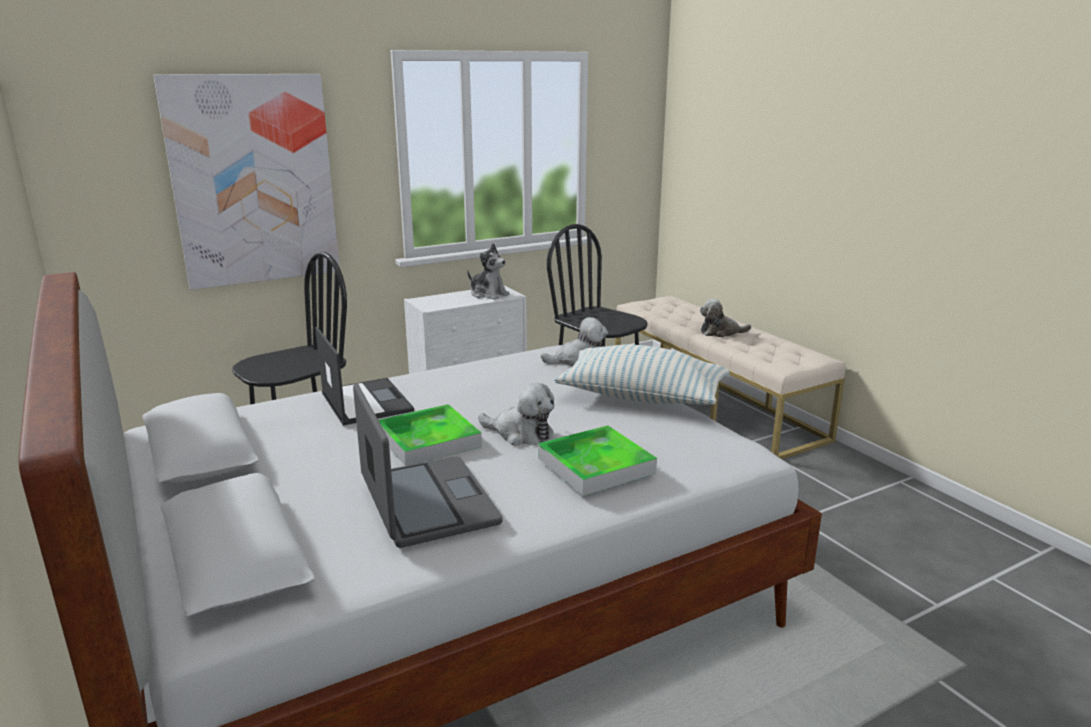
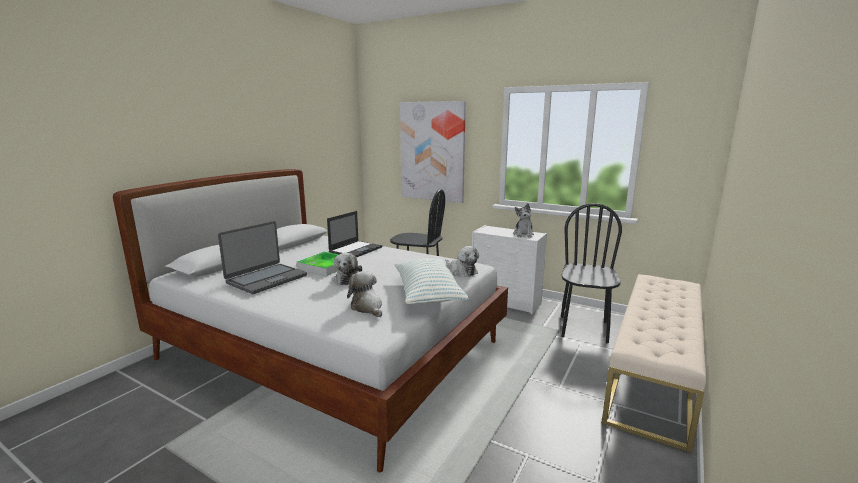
camera: 60 degrees right, 5 degrees down
tray [538,425,657,496] -> none
plush toy [700,299,751,337] -> plush toy moved to [347,271,382,317]

